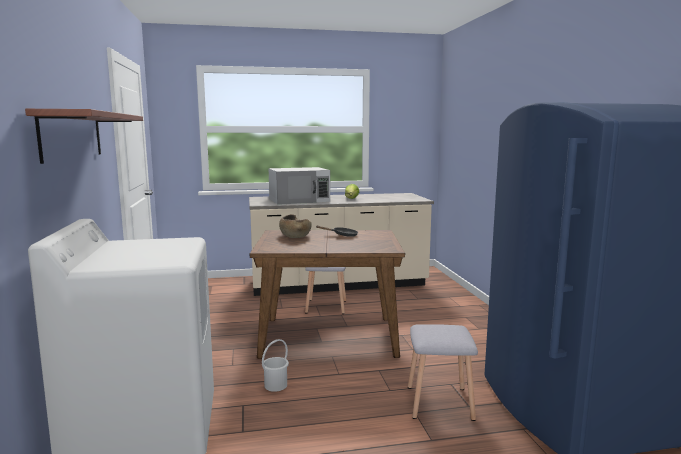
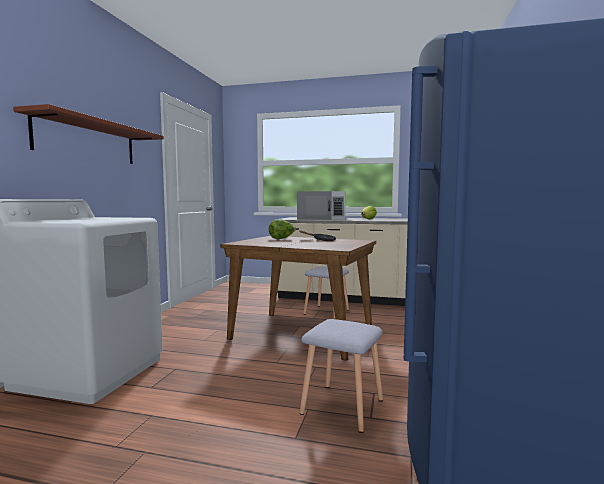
camera: 25 degrees right, 5 degrees down
white bucket [262,339,289,392] -> none
brown bowl [279,214,312,238] -> lettuce [269,219,296,239]

